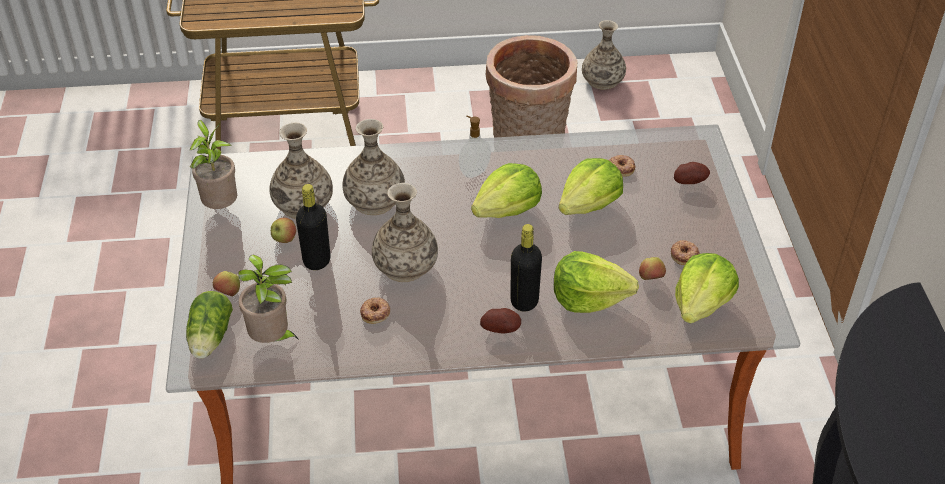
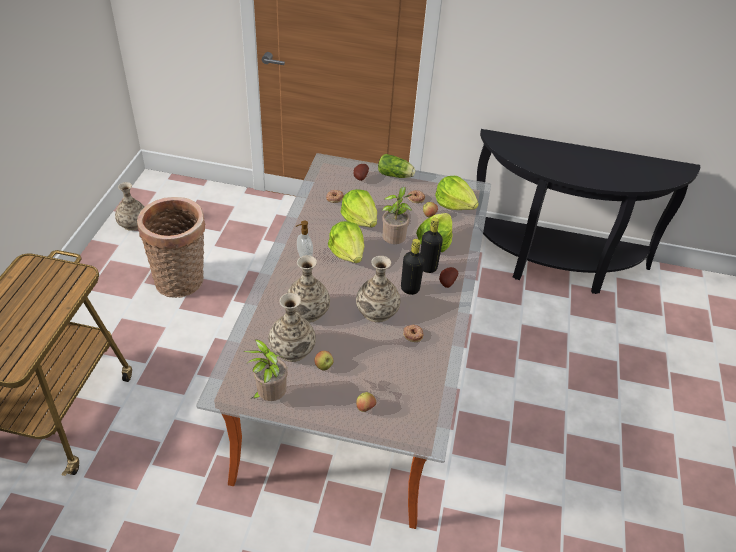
camera: 75 degrees left, 0 degrees up
lettuce [186,291,233,359] -> lettuce moved to [378,154,415,178]
potted plant [238,254,299,343] -> potted plant moved to [382,187,413,244]
black bottle [296,184,331,270] -> black bottle moved to [401,239,425,295]

